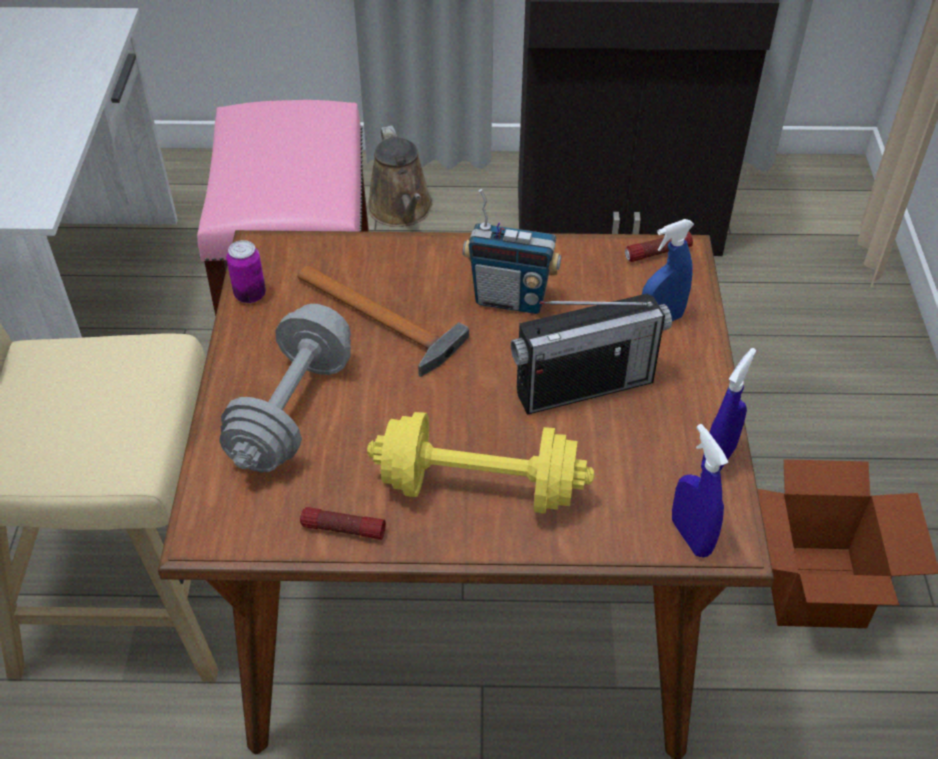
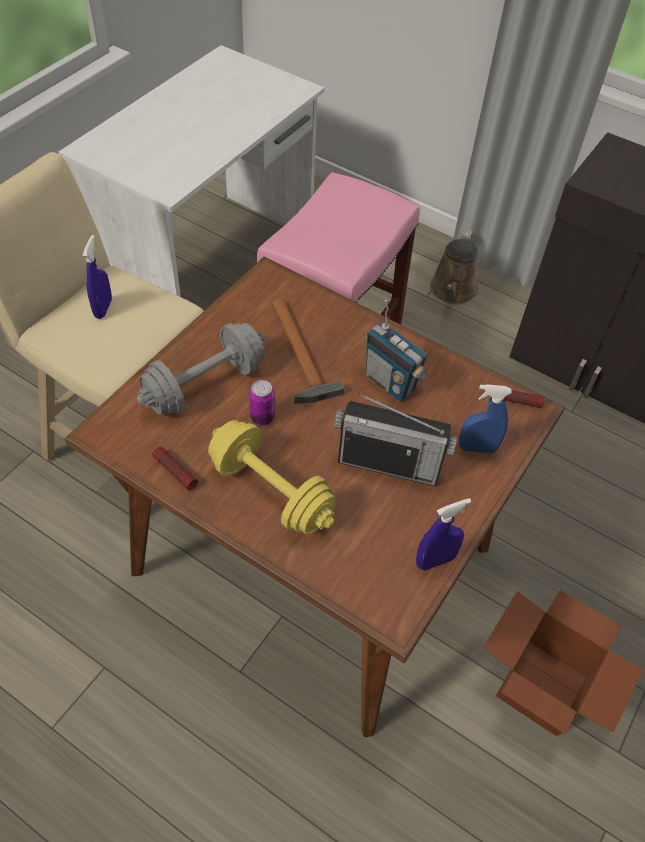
camera: 30 degrees right, 5 degrees up
can [226,240,266,303] -> can moved to [249,380,275,425]
blue spray bottle [672,424,729,558] -> blue spray bottle moved to [82,235,112,319]

